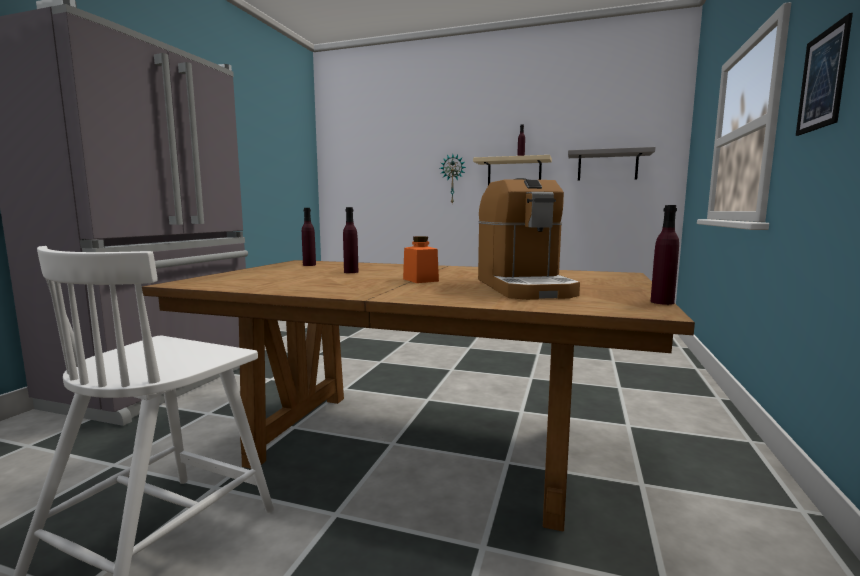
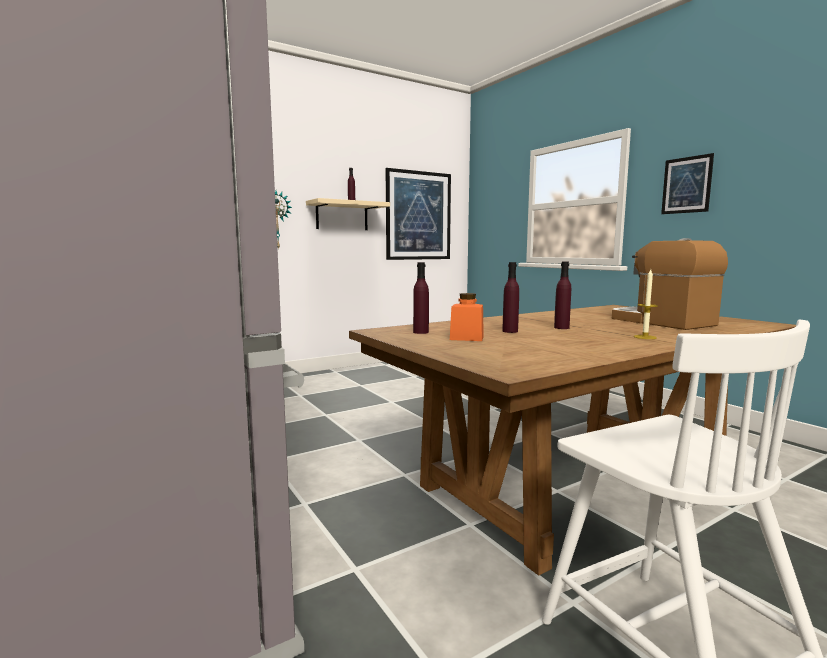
camera: 50 degrees left, 0 degrees up
orange jar [403,236,439,283] -> orange jar moved to [450,293,484,341]
coffee machine [478,178,580,300] -> coffee machine turned 150 degrees counterclockwise [612,238,728,330]
grey shelf [568,147,655,181] -> picture [386,168,451,260]
purple bottle [651,205,679,305] -> purple bottle moved to [554,262,571,329]
none -> candle [634,269,658,339]

